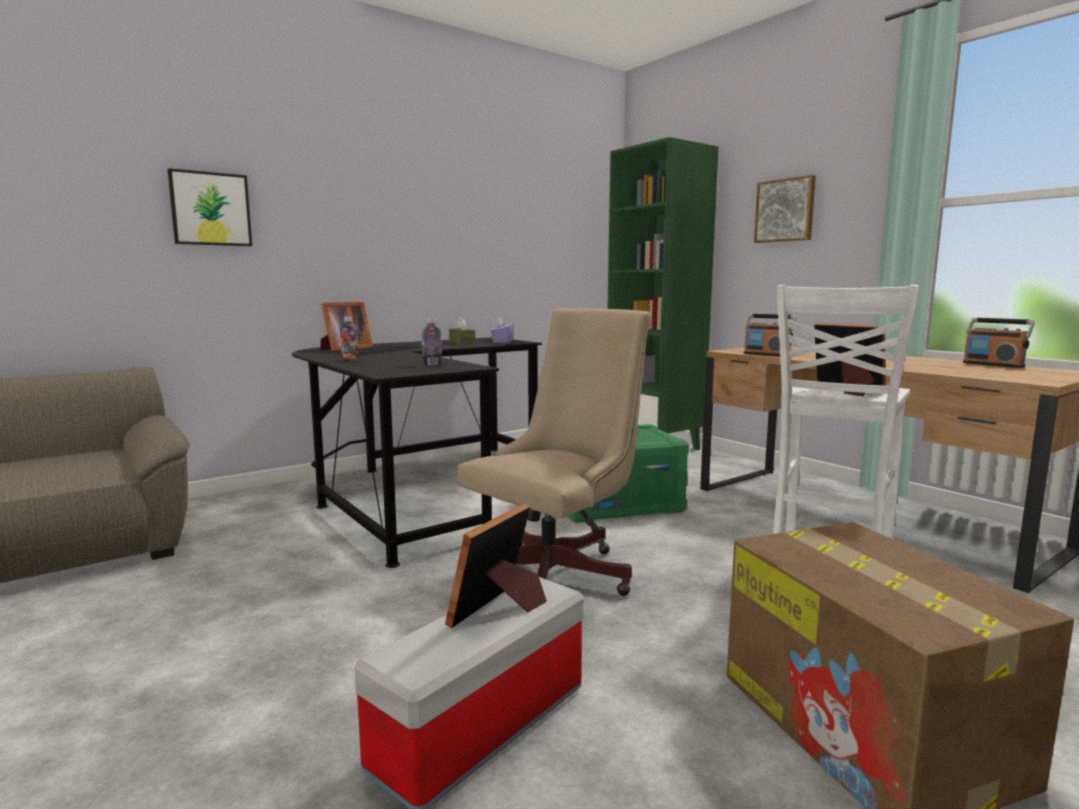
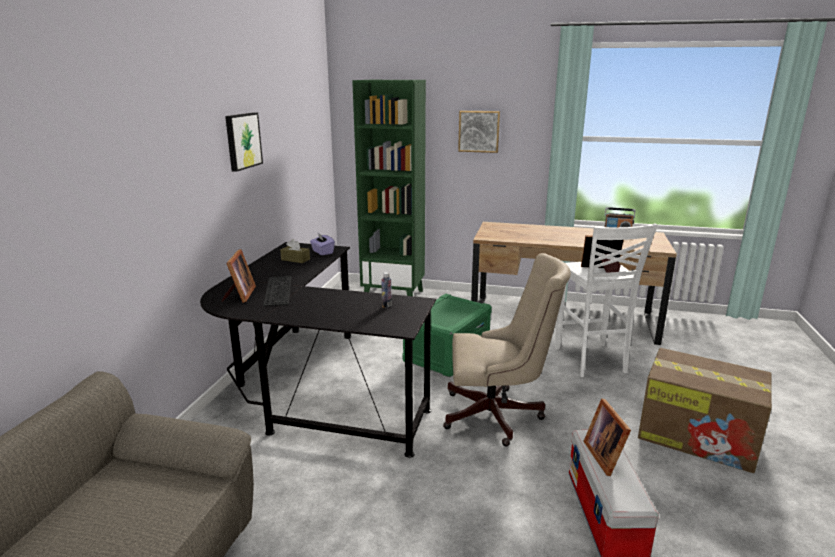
camera: 40 degrees left, 10 degrees up
picture [168,168,252,246] -> picture moved to [225,112,263,172]
bottle [340,316,359,361] -> none
beige office chair [457,308,652,596] -> beige office chair turned 90 degrees clockwise [443,253,571,447]
radio [744,314,796,356] -> none

